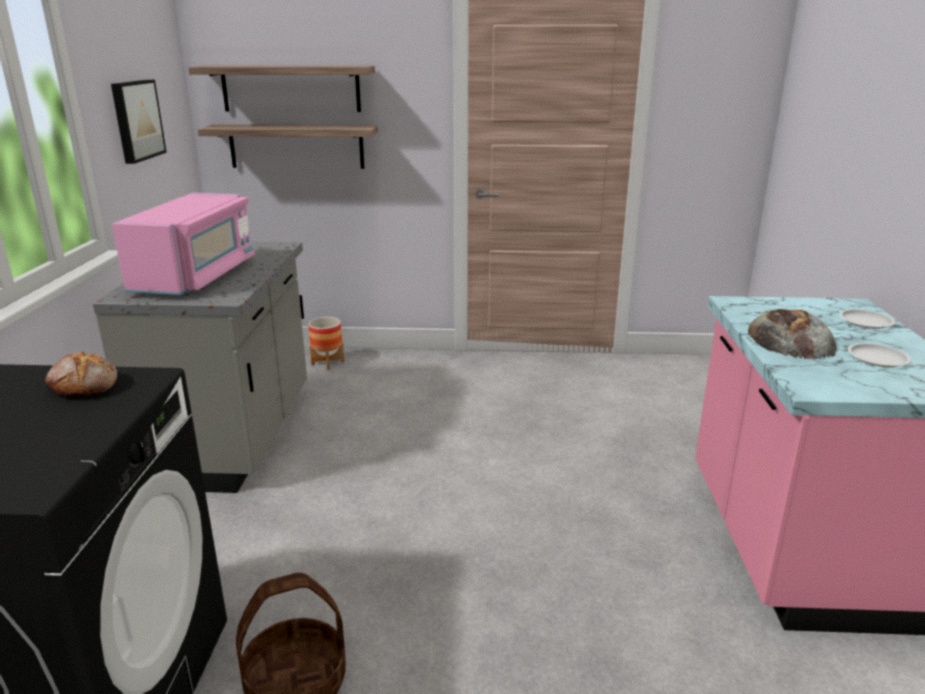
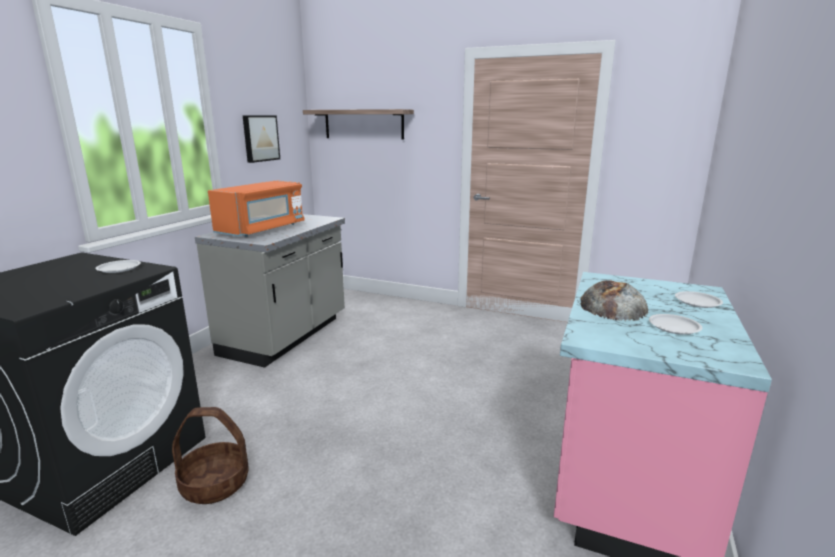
camera: 20 degrees right, 5 degrees down
bread [45,351,117,397] -> white plate [95,260,141,273]
pink microwave [112,193,255,295] -> orange microwave [208,180,304,237]
shelf [198,125,378,169] -> none
planter [308,317,344,370] -> none

